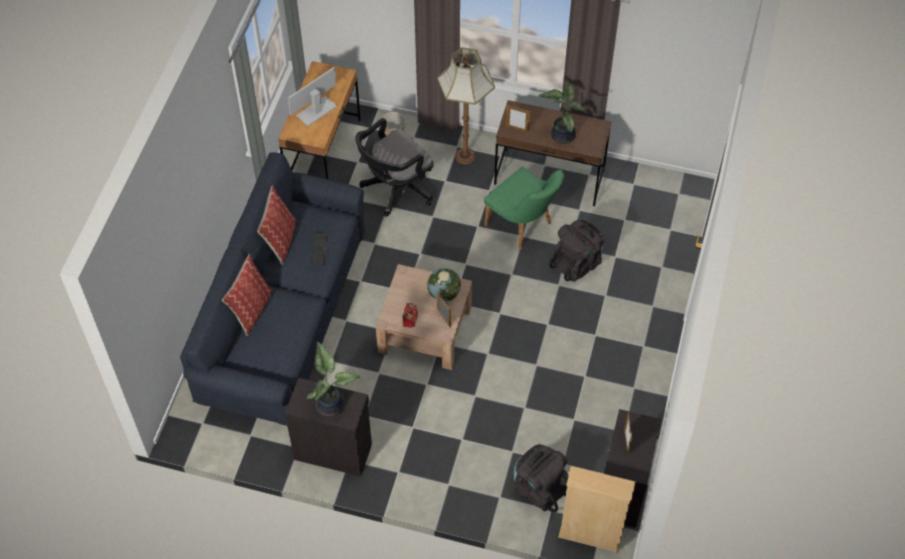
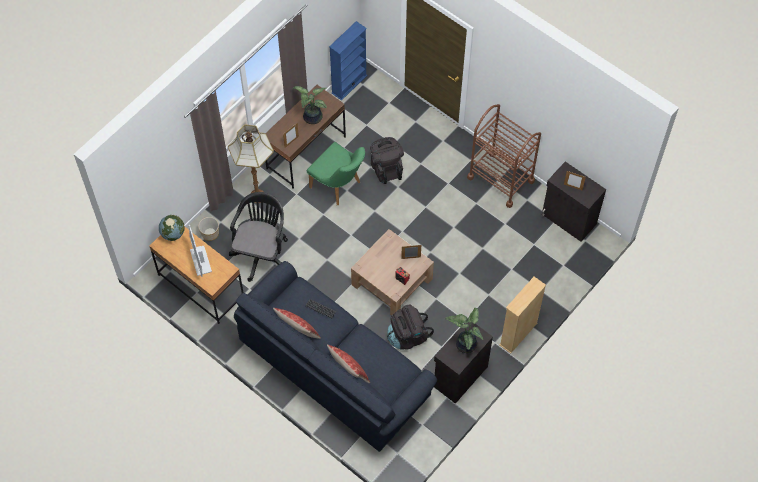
camera: 65 degrees left, 5 degrees up
black office chair [355,118,434,217] -> black office chair turned 150 degrees counterclockwise [229,192,288,282]
globe [427,268,461,301] -> globe moved to [159,215,185,241]
green chair [484,166,564,250] -> green chair turned 60 degrees clockwise [307,142,365,205]
black backpack [514,444,569,512] -> black backpack moved to [387,305,434,350]
beige bookcase [558,466,636,553] -> beige bookcase moved to [499,277,546,354]
none -> blue bookcase [329,21,367,101]
none -> brown cart [467,104,541,208]

